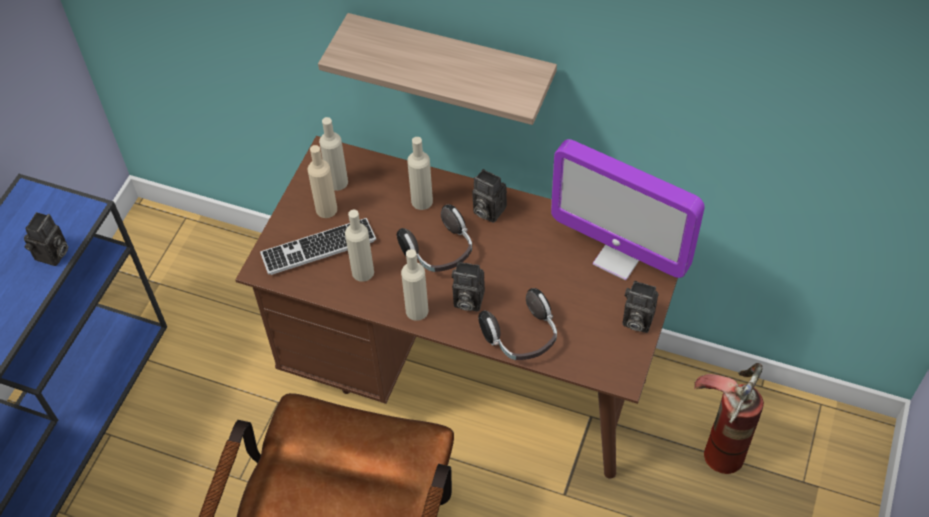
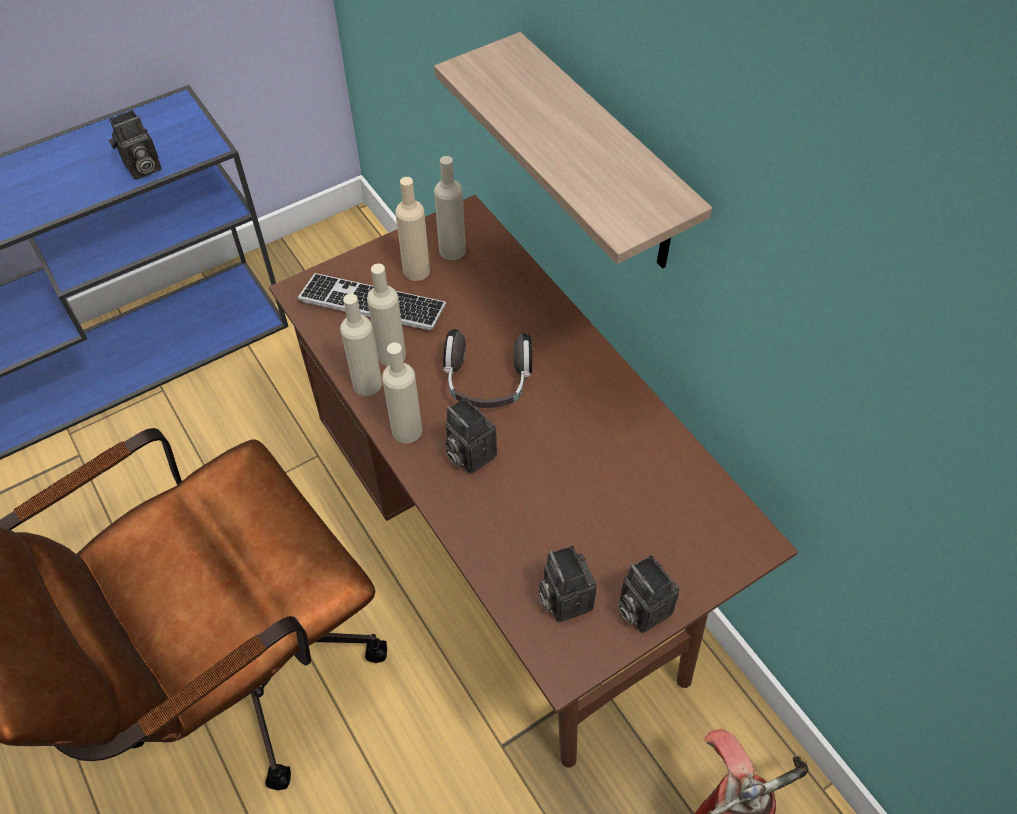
camera: 35 degrees right, 0 degrees up
beige bottle [407,137,433,210] -> beige bottle moved to [340,294,382,396]
camera [472,169,507,223] -> camera moved to [539,546,597,622]
headphones [478,288,557,360] -> none
monitor [551,139,705,280] -> none

